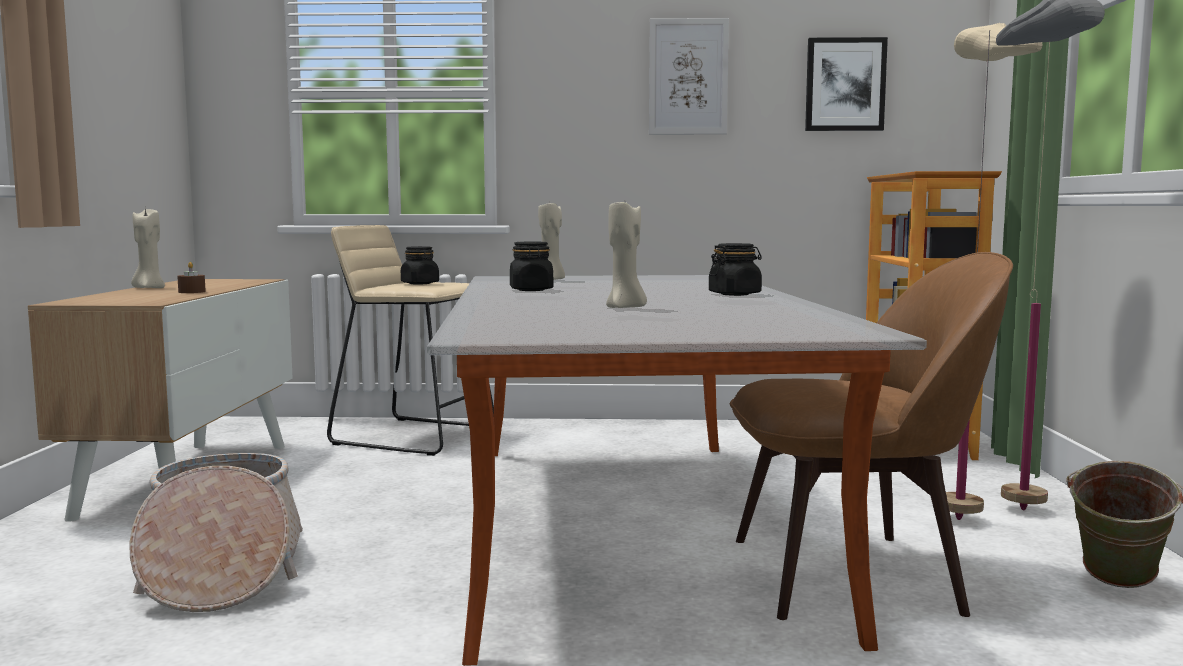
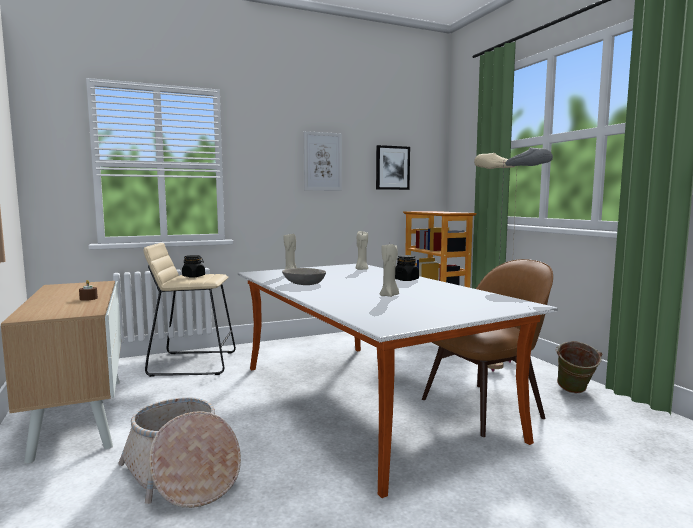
camera: 25 degrees left, 0 degrees up
beige candle [131,209,165,288] -> beige candle moved to [356,231,368,270]
black jar [510,242,553,291] -> grey bowl [282,268,326,285]

